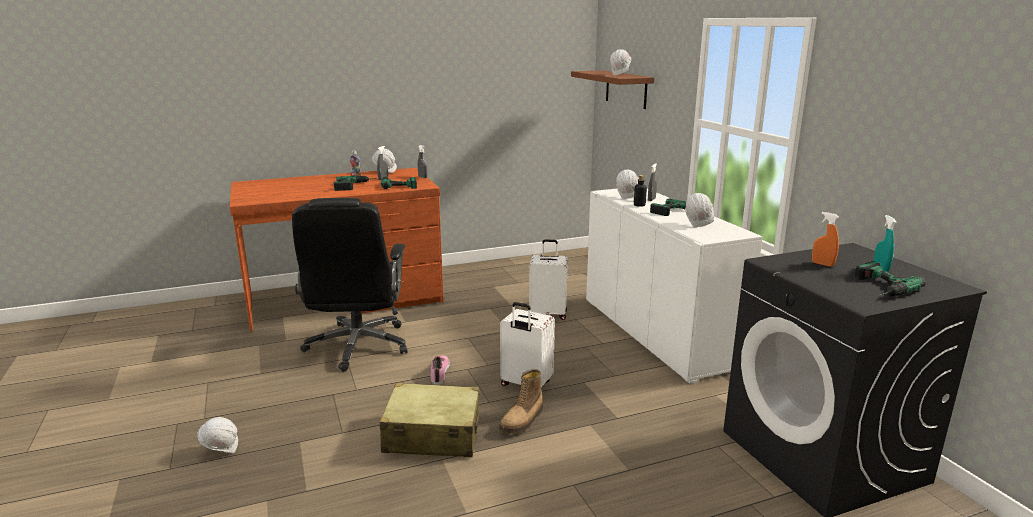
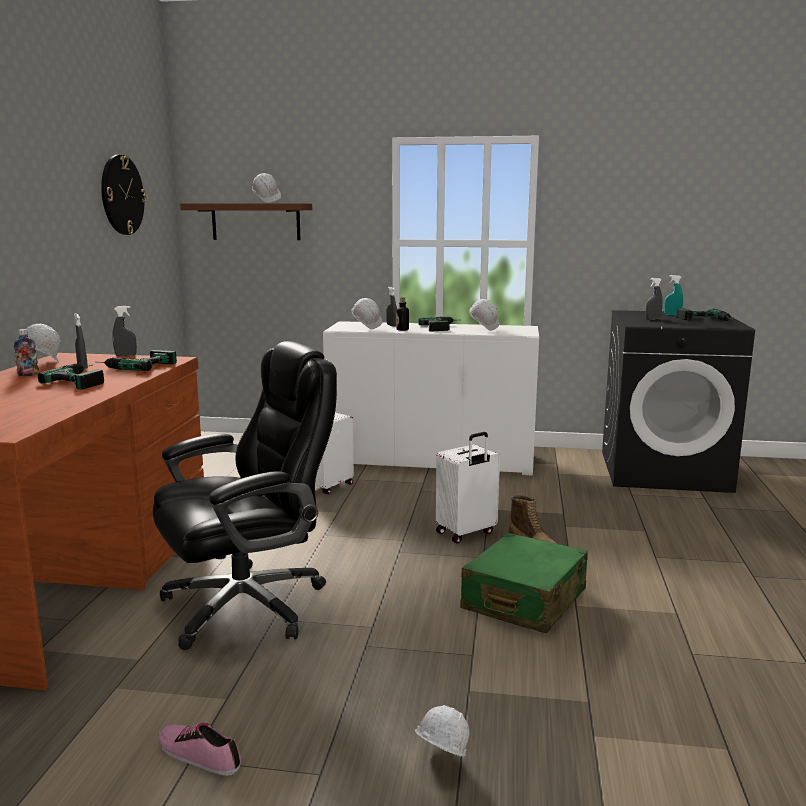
camera: 60 degrees left, 5 degrees down
black office chair [292,198,407,372] -> black office chair turned 60 degrees counterclockwise [153,341,337,650]
beige suitcase [380,383,480,457] -> green suitcase [461,533,588,633]
shoe [431,355,450,385] -> shoe moved to [158,723,241,776]
orange spray bottle [812,212,839,267] -> grey spray bottle [646,278,663,320]
none -> wall clock [101,155,147,235]

